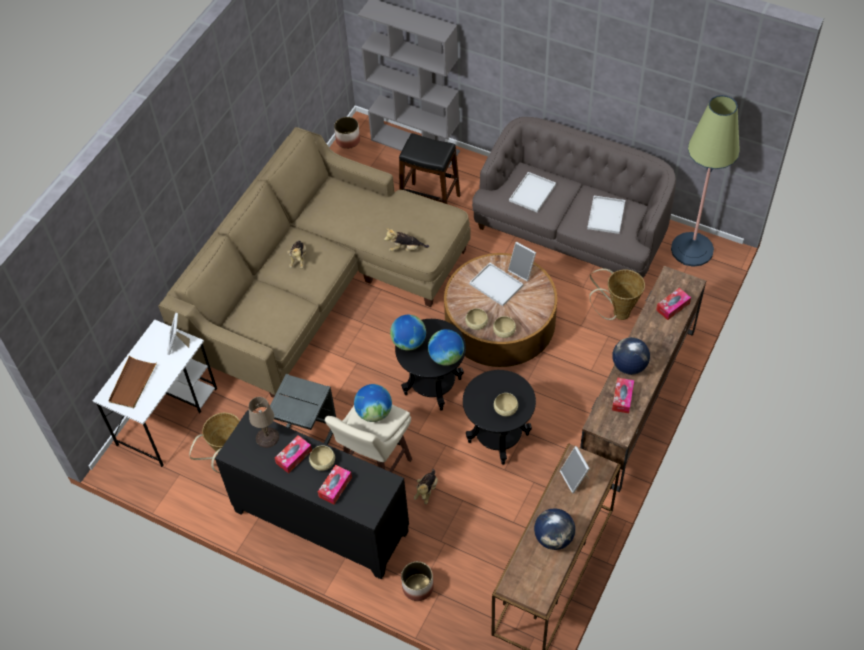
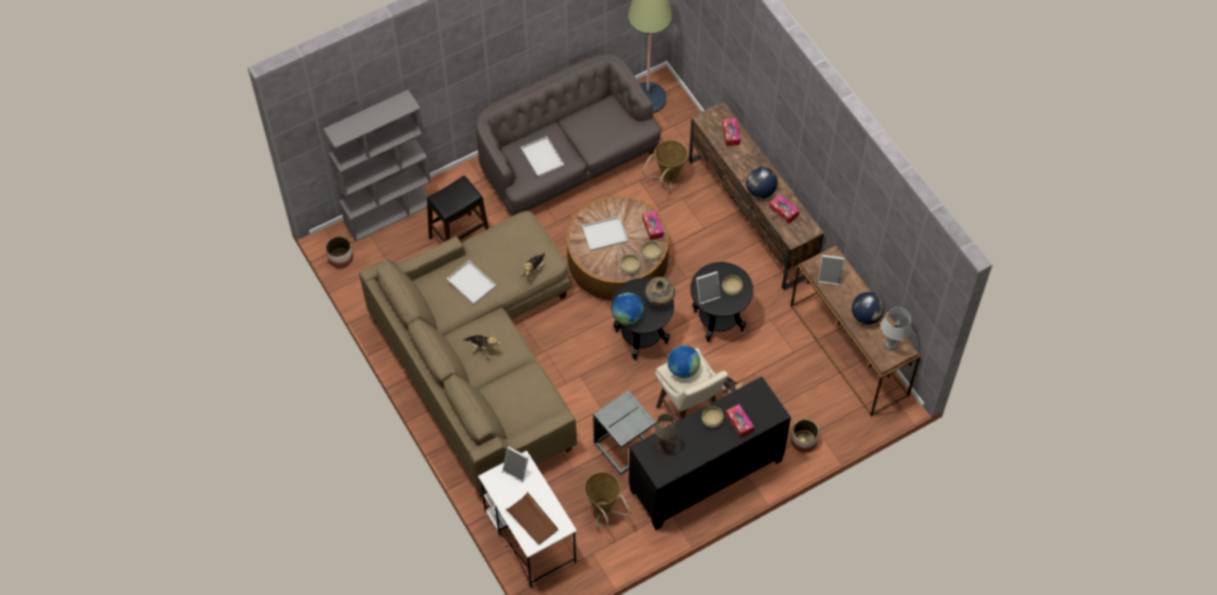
camera: 60 degrees left, 5 degrees up
tissue box [275,435,312,474] -> tissue box moved to [642,211,664,240]
globe [428,329,464,366] -> beige vase [645,277,675,306]
picture frame [508,242,536,281] -> picture frame moved to [696,271,721,304]
white tray [587,196,625,234] -> white tray moved to [446,261,496,305]
none -> grey table lamp [881,307,911,350]

